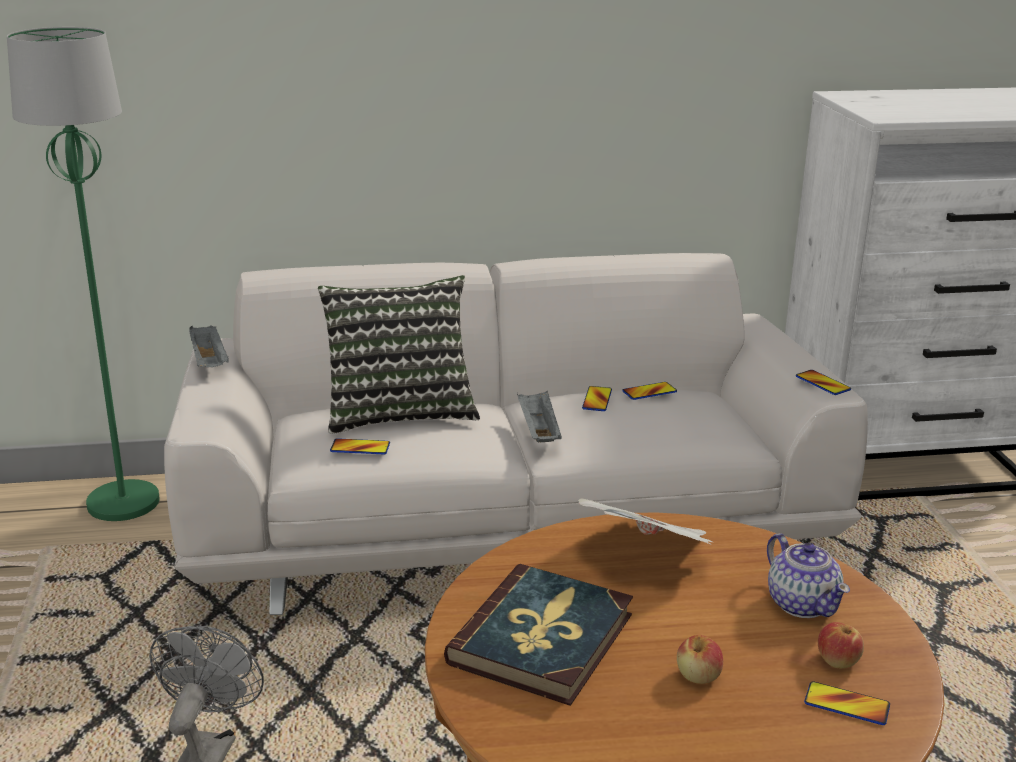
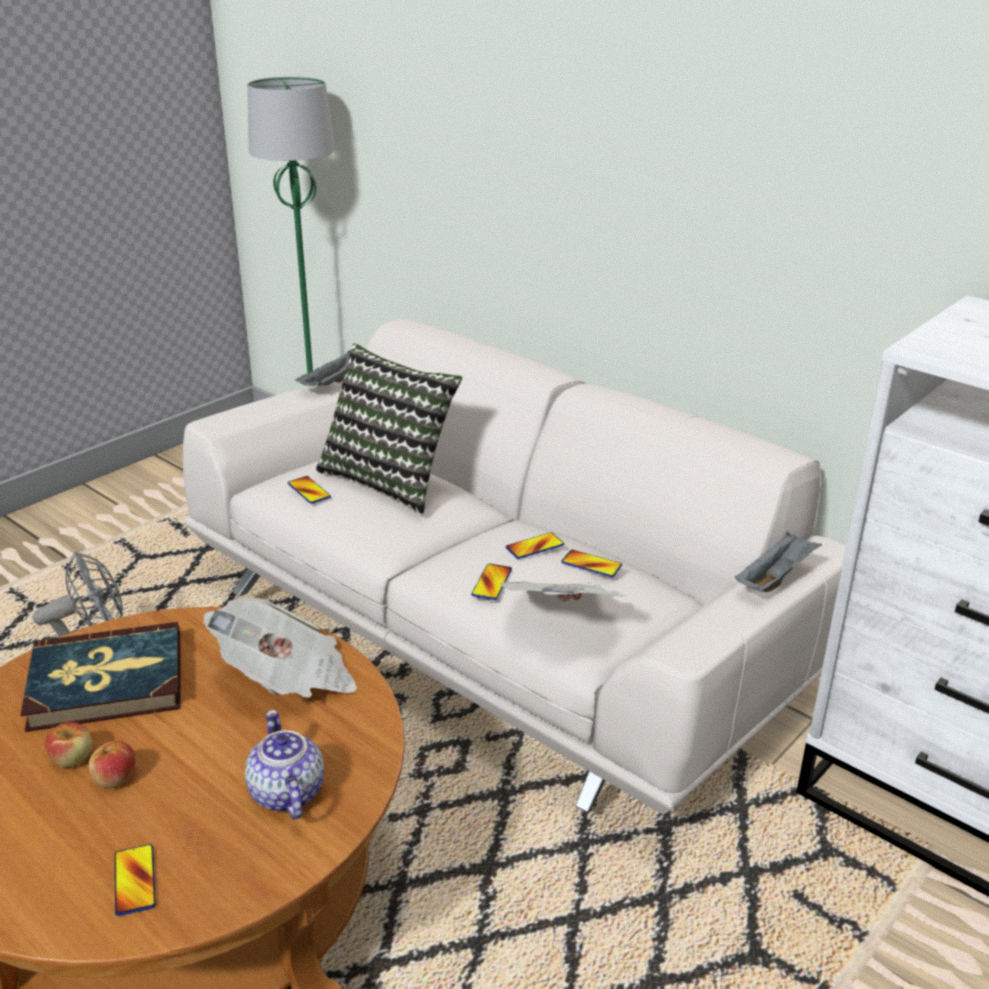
camera: 50 degrees right, 5 degrees up
grey tray [517,391,562,442] -> grey tray moved to [735,531,822,592]
teapot [767,534,850,618] -> teapot turned 135 degrees clockwise [245,710,324,820]
phone [796,370,851,395] -> phone moved to [471,564,512,600]
apple [818,622,864,668] -> apple moved to [45,722,92,767]
none -> newspaper [500,581,624,601]

